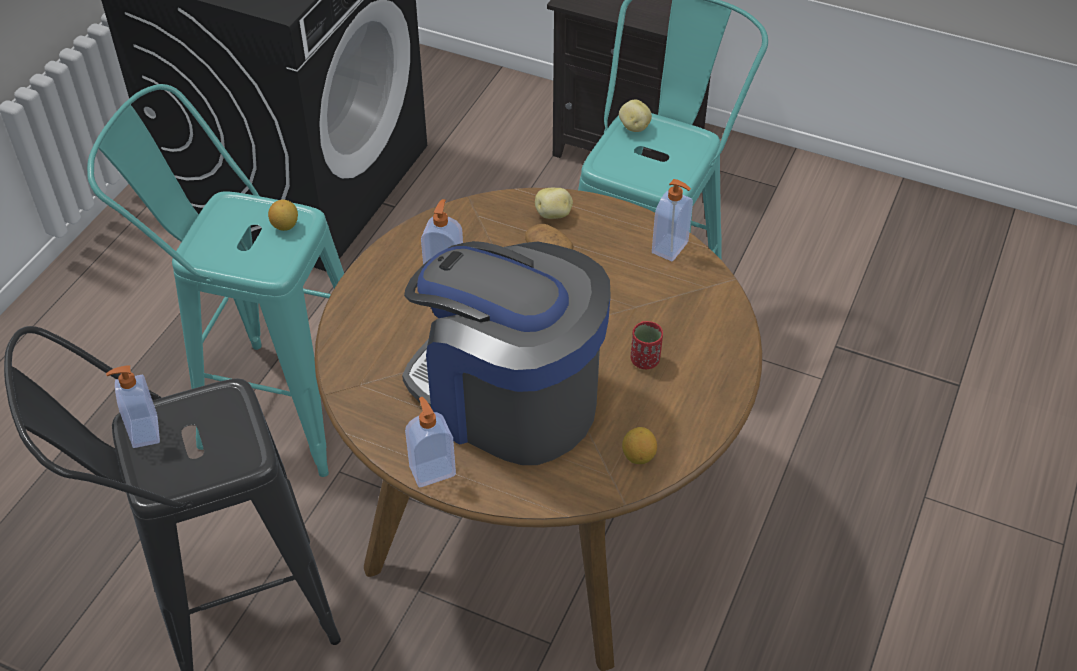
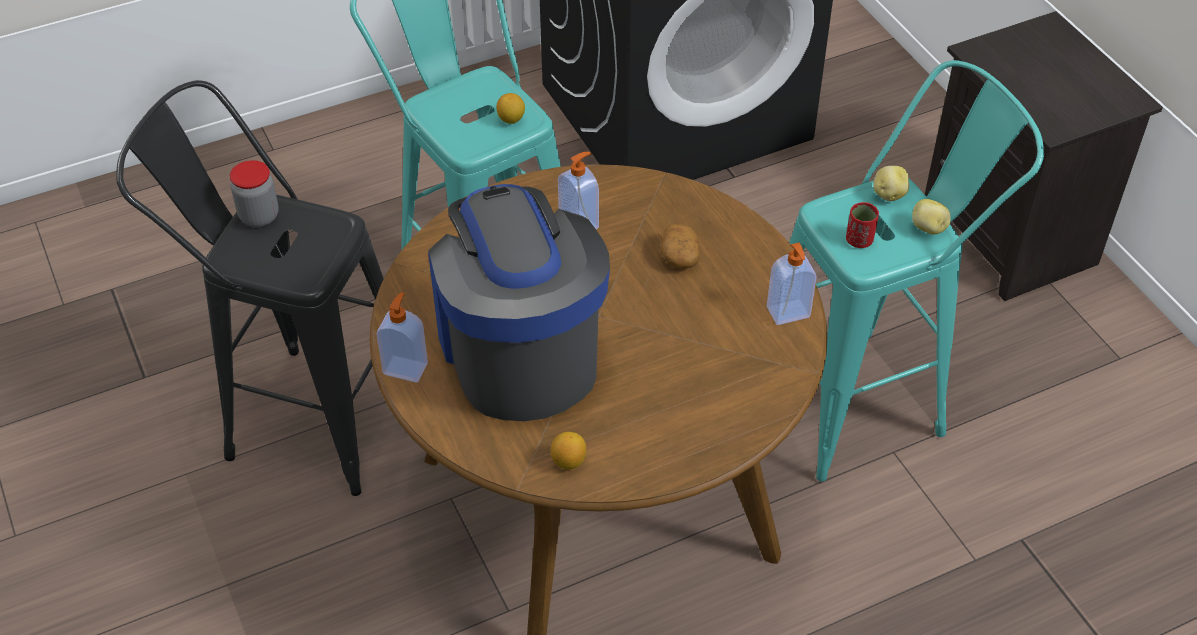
camera: 40 degrees right, 0 degrees up
soap dispenser [106,366,160,448] -> jar [230,160,279,227]
potato [535,188,573,219] -> potato moved to [912,199,950,234]
red cup [631,321,663,369] -> red cup moved to [846,202,879,248]

